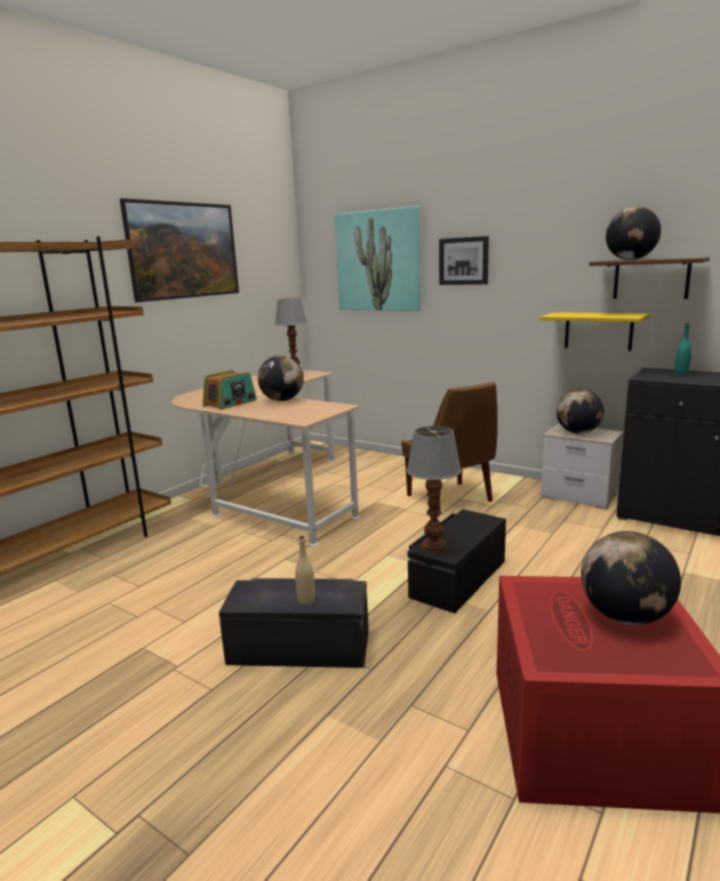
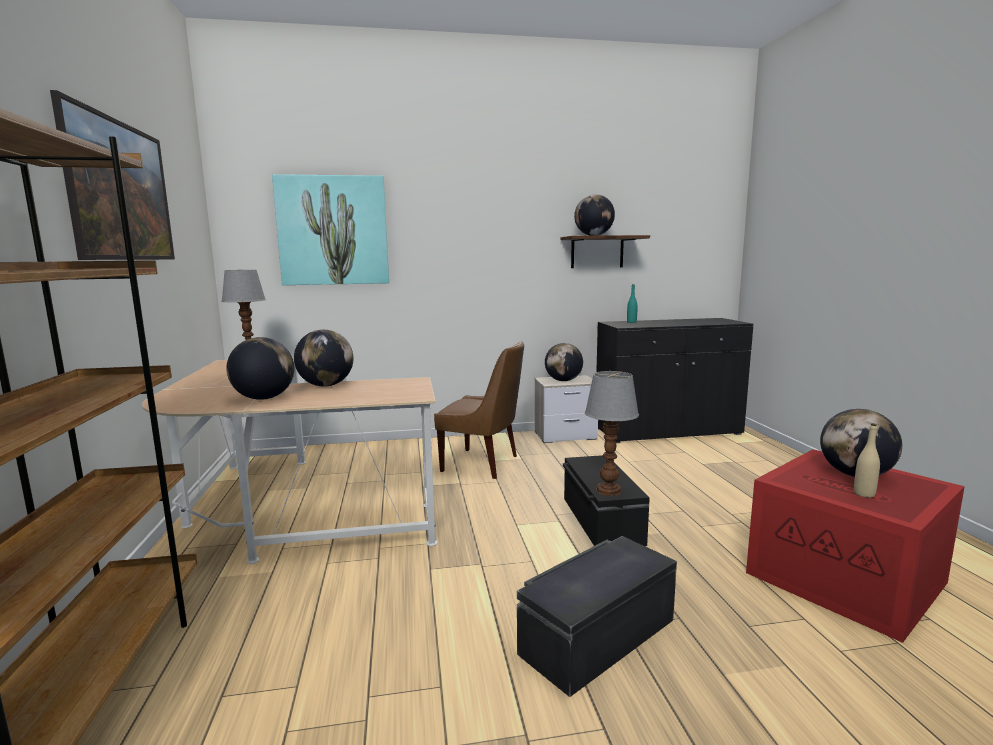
camera: 45 degrees left, 5 degrees down
radio [203,370,257,410] -> globe [226,337,294,400]
beige bottle [295,536,315,605] -> beige bottle moved to [854,423,880,498]
picture [439,236,489,285] -> none
yellow shelf [539,312,650,351] -> none

